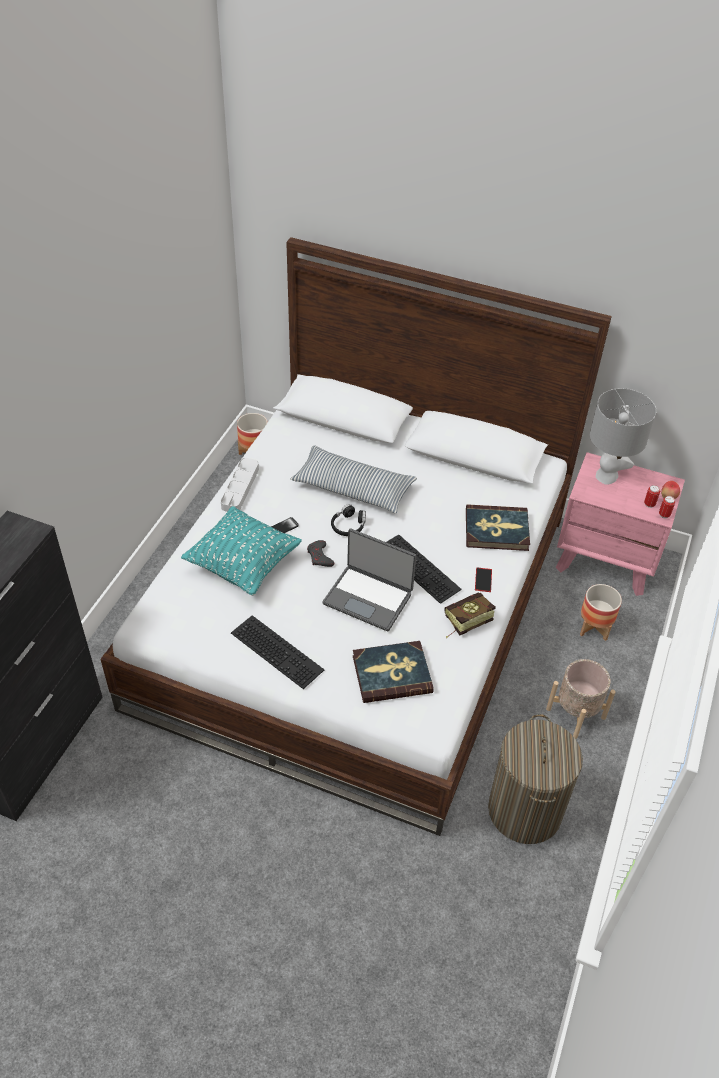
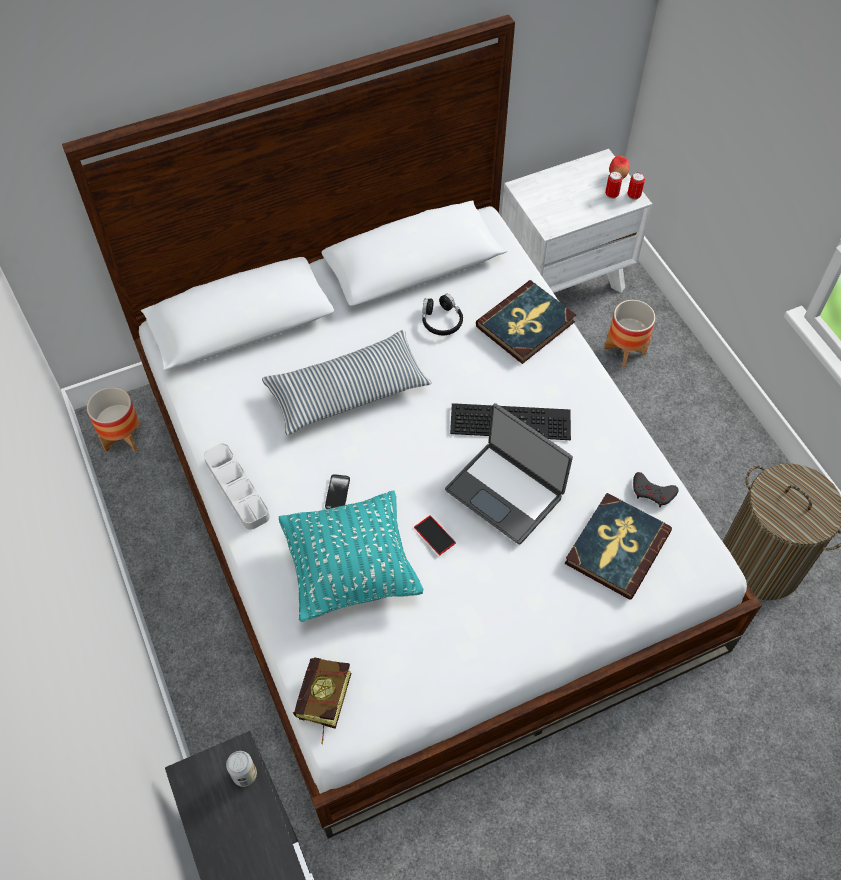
camera: 45 degrees left, 10 degrees up
keyboard [231,615,324,689] -> none
grey game controller [307,540,334,567] -> grey game controller moved to [633,472,678,507]
laptop [322,529,416,631] -> laptop turned 60 degrees clockwise [445,403,573,544]
black headphones [331,504,366,536] -> black headphones moved to [422,293,463,335]
book [444,593,496,638] -> book moved to [293,657,351,744]
phone [475,568,492,592] -> phone moved to [414,515,456,555]
beige planter [546,659,616,739] -> none
pink nightstand [556,452,685,596] -> white nightstand [501,149,652,293]
grey table lamp [590,388,656,485] -> none
none -> can [226,751,257,787]

